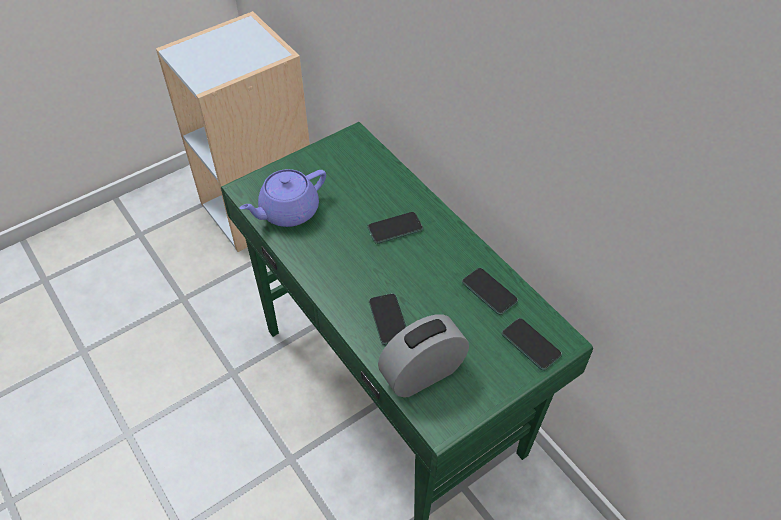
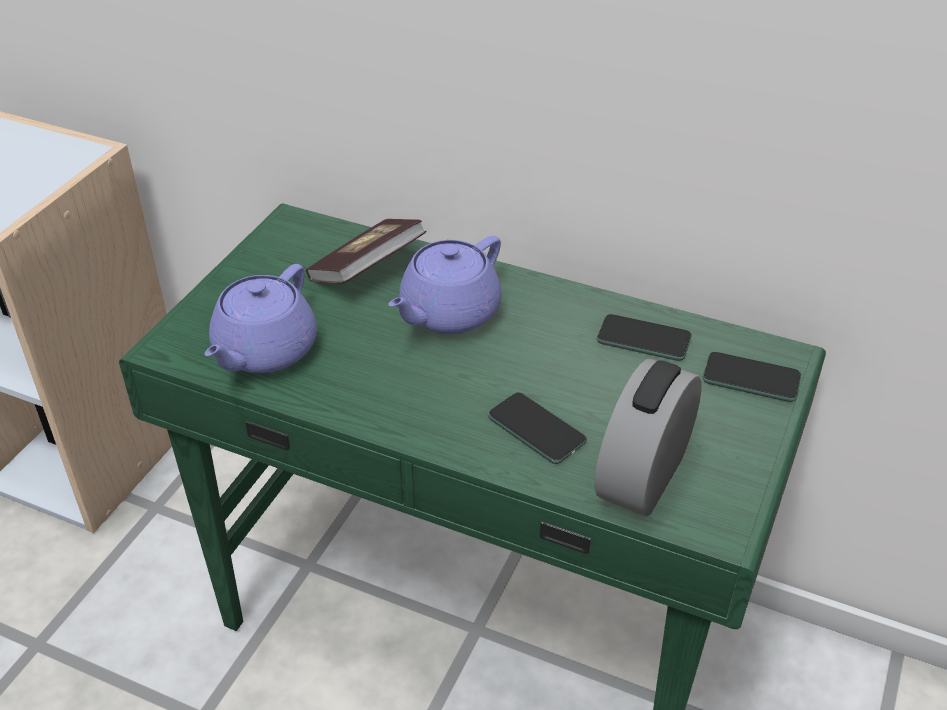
camera: 30 degrees left, 10 degrees down
phone [367,212,423,244] -> purple teapot [388,236,502,334]
none -> book [306,219,427,283]

